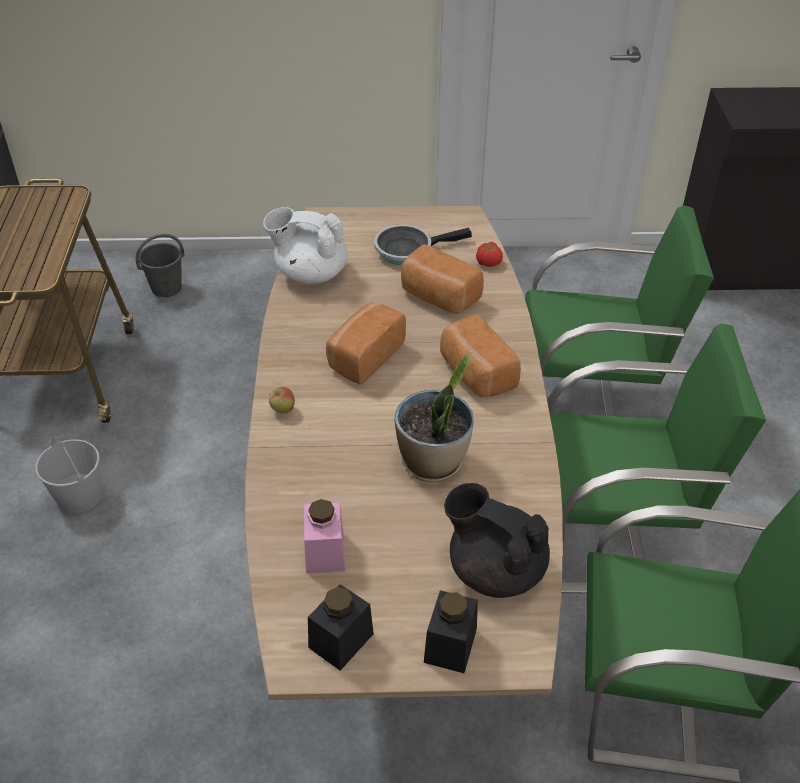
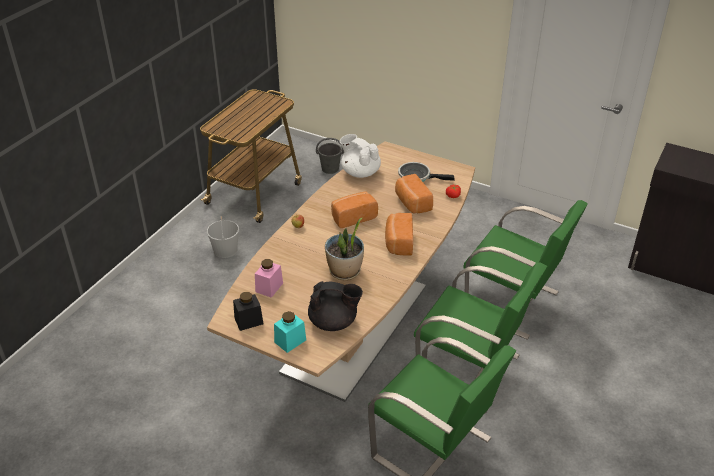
camera: 30 degrees right, 5 degrees down
black jar [424,590,478,673] -> turquoise jar [274,311,306,353]
black teapot [444,483,550,598] -> black teapot turned 120 degrees clockwise [308,281,363,331]

